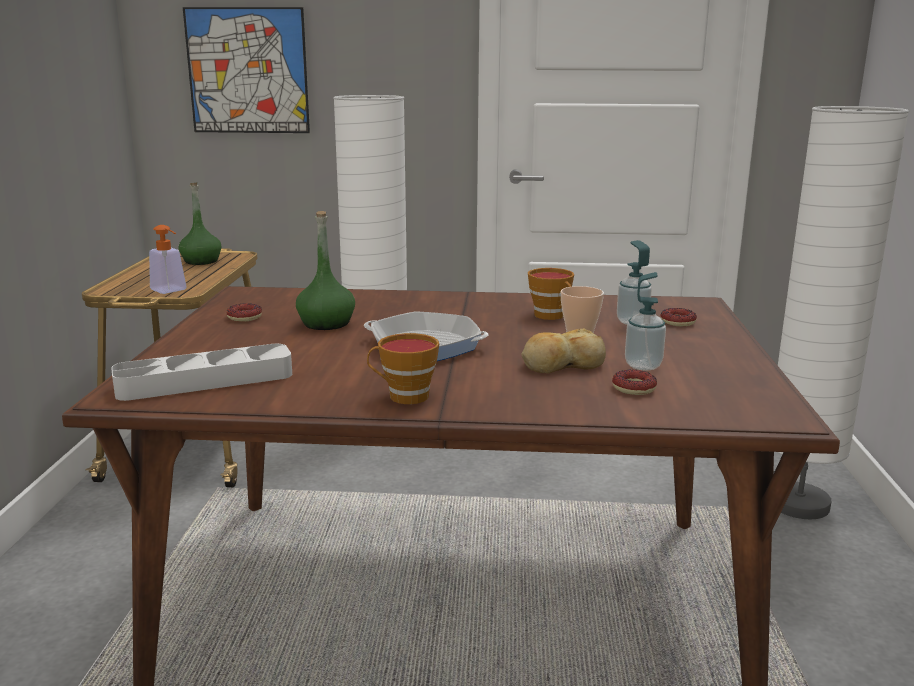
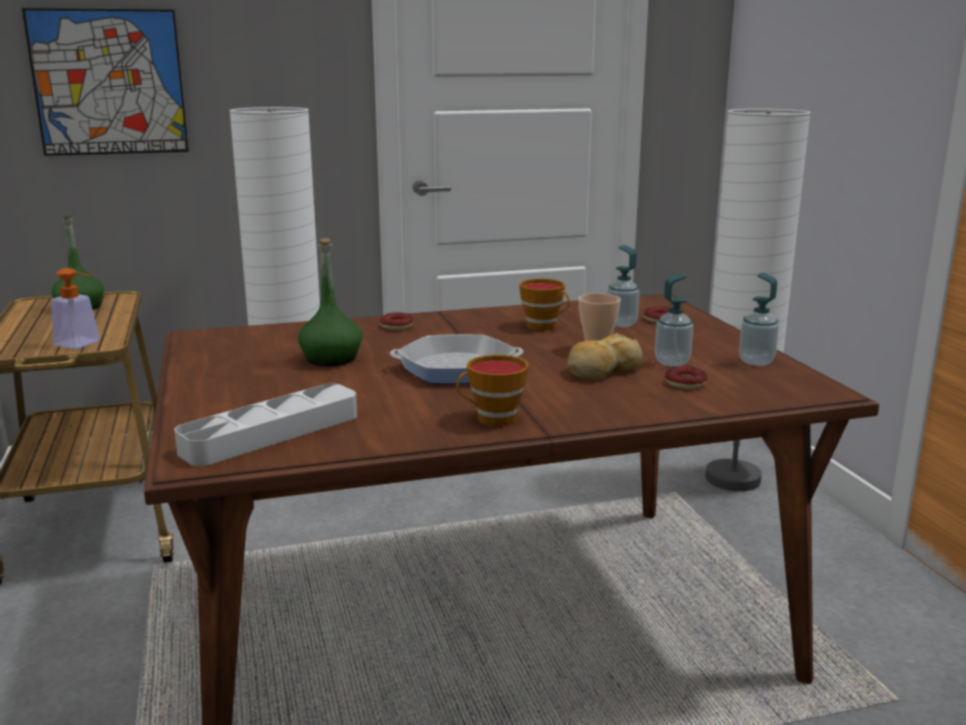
camera: 20 degrees left, 0 degrees up
donut [226,303,262,322] -> donut moved to [380,312,414,330]
none -> soap dispenser [739,272,779,366]

